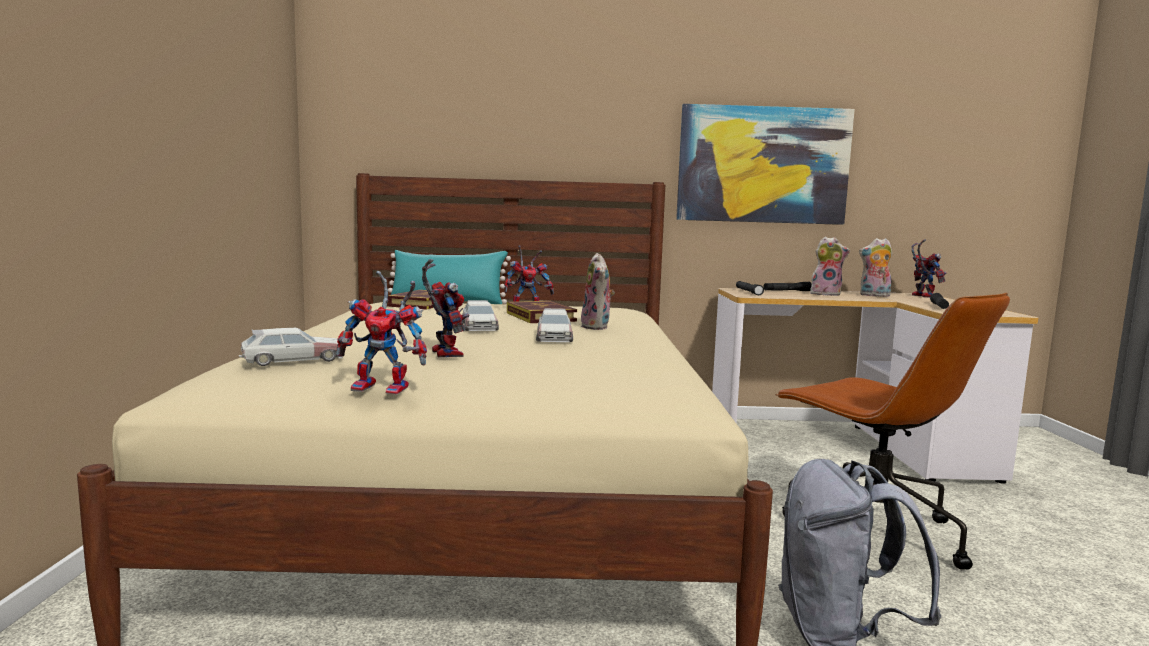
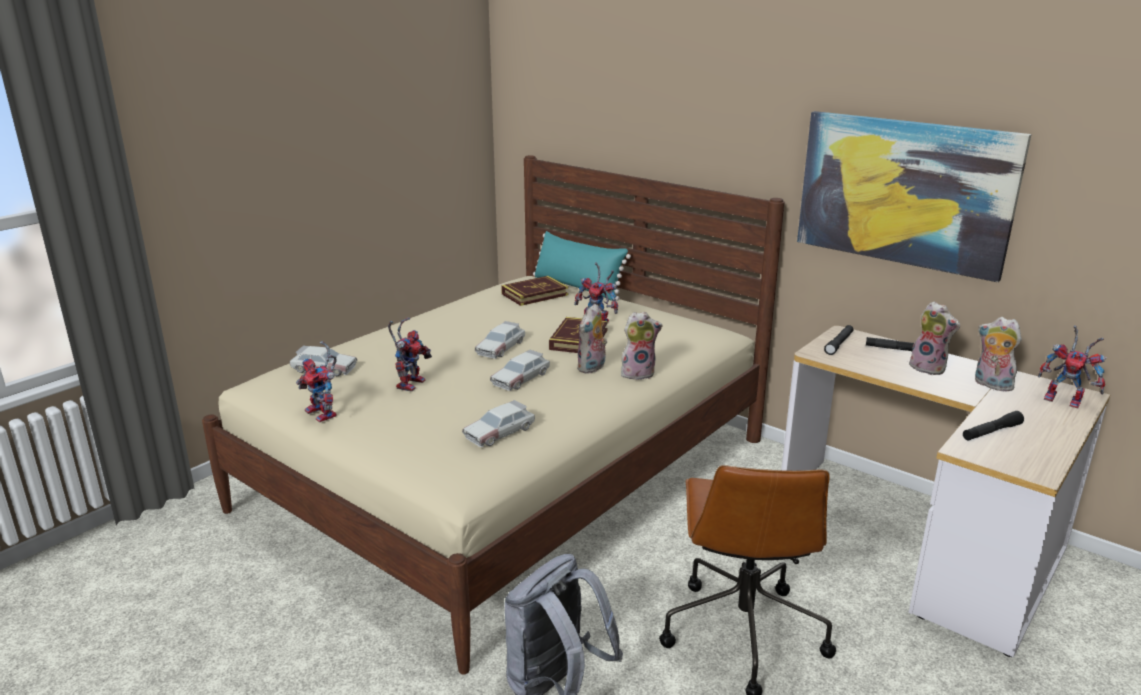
camera: 40 degrees right, 15 degrees up
toy robot [912,240,946,298] -> toy robot turned 90 degrees clockwise [1038,325,1107,409]
none -> toy car [462,400,535,447]
none -> plush toy [621,312,662,380]

